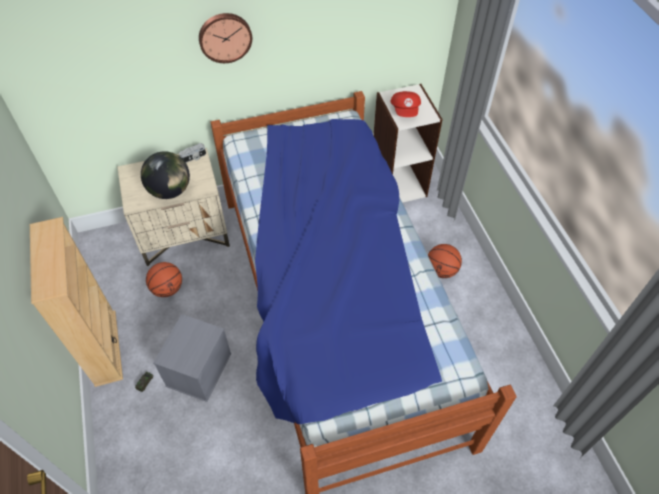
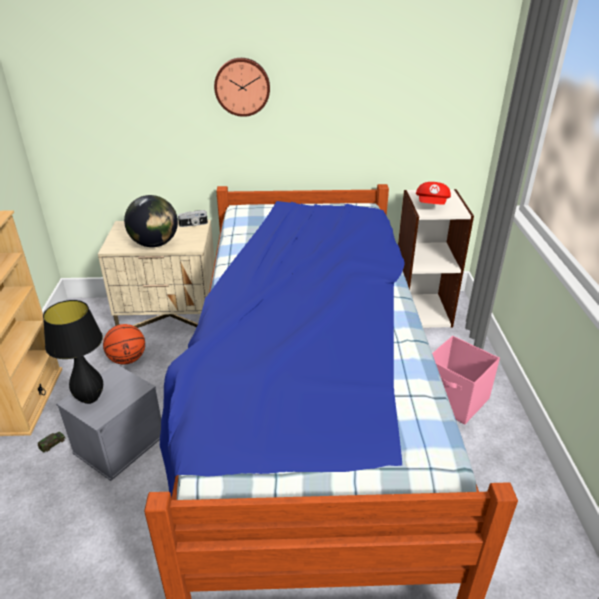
camera: 15 degrees right, 20 degrees down
basketball [428,244,462,278] -> pink storage box [432,336,500,425]
none -> black table lamp [43,300,103,404]

